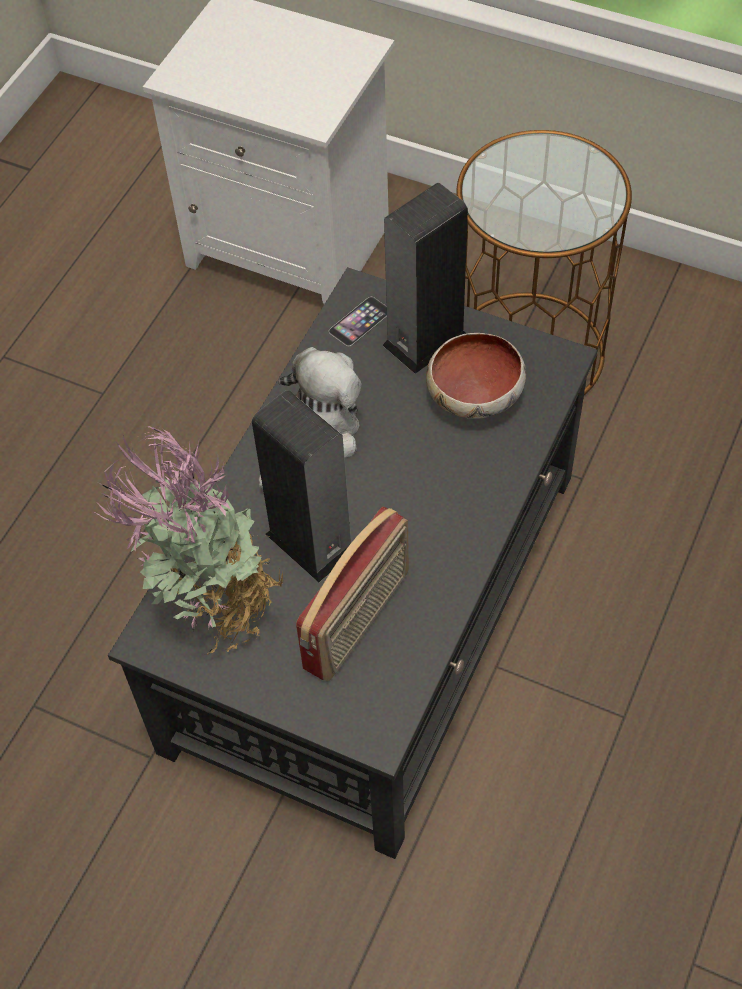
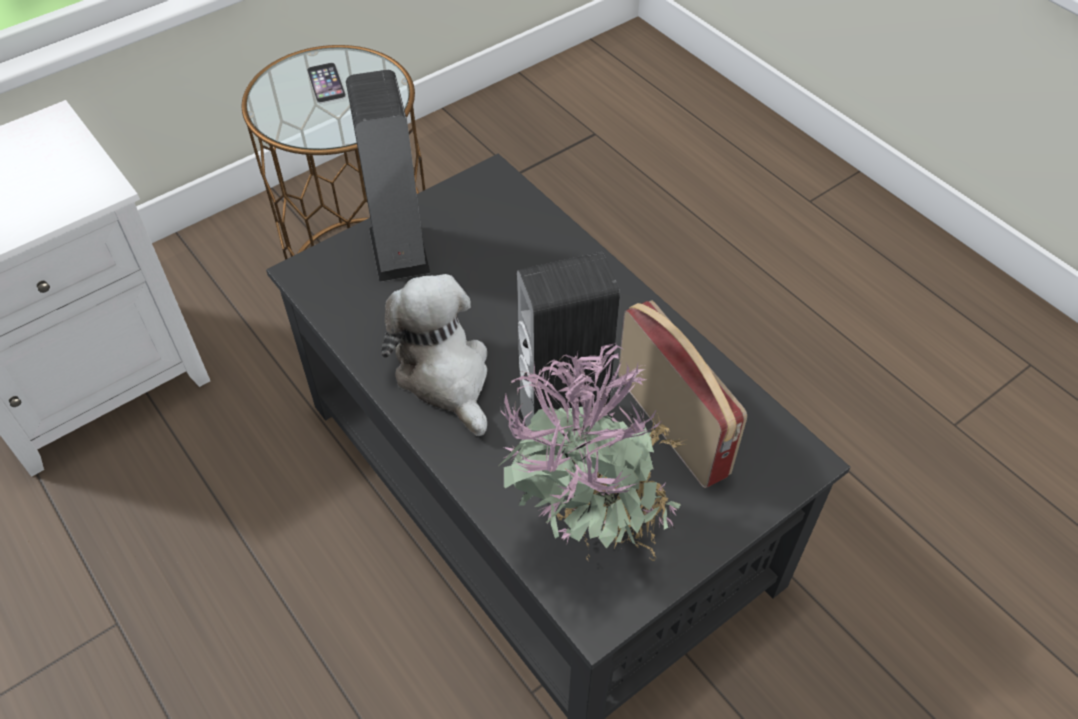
camera: 65 degrees left, 5 degrees down
phone [329,297,387,346] -> phone moved to [307,63,346,103]
bowl [426,333,526,419] -> none

